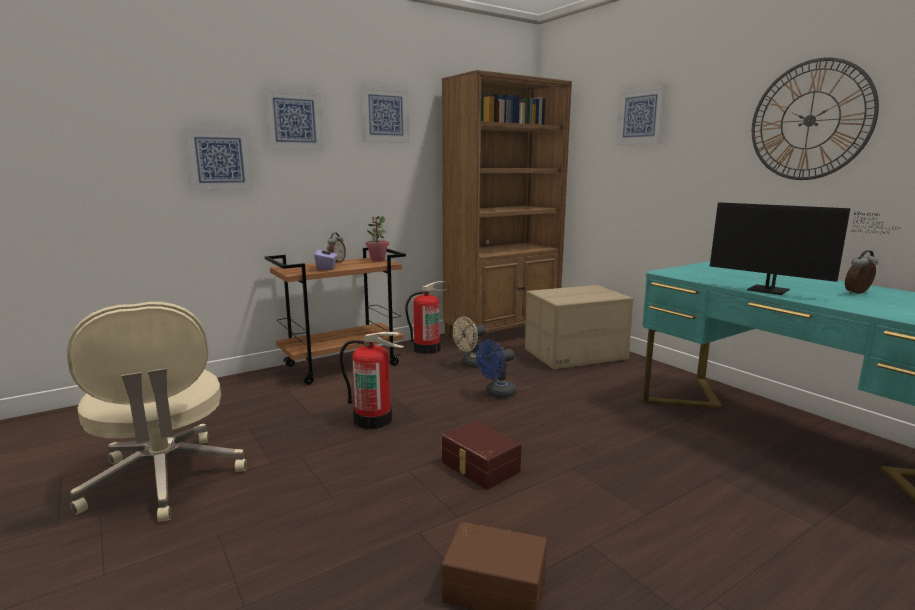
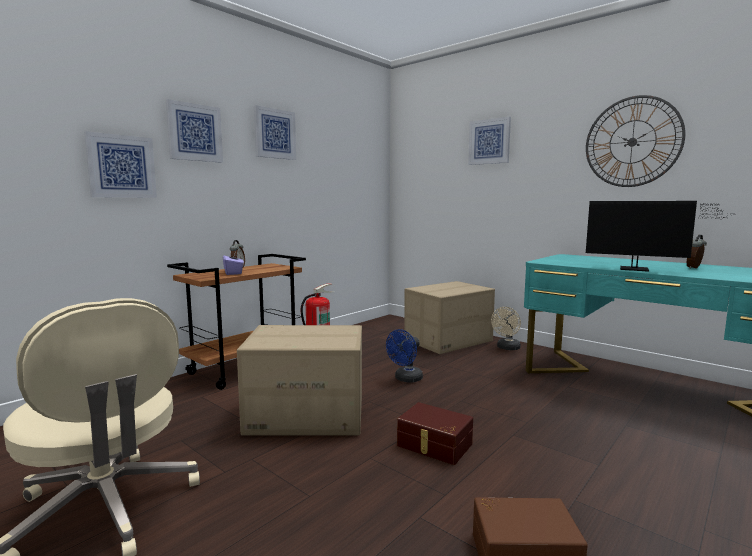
camera: 15 degrees left, 5 degrees down
fire extinguisher [339,332,404,429] -> cardboard box [237,325,362,435]
potted plant [366,216,389,261] -> none
brown bookcase [442,70,572,346] -> none
beige fan [453,317,488,368] -> beige fan moved to [491,307,521,350]

